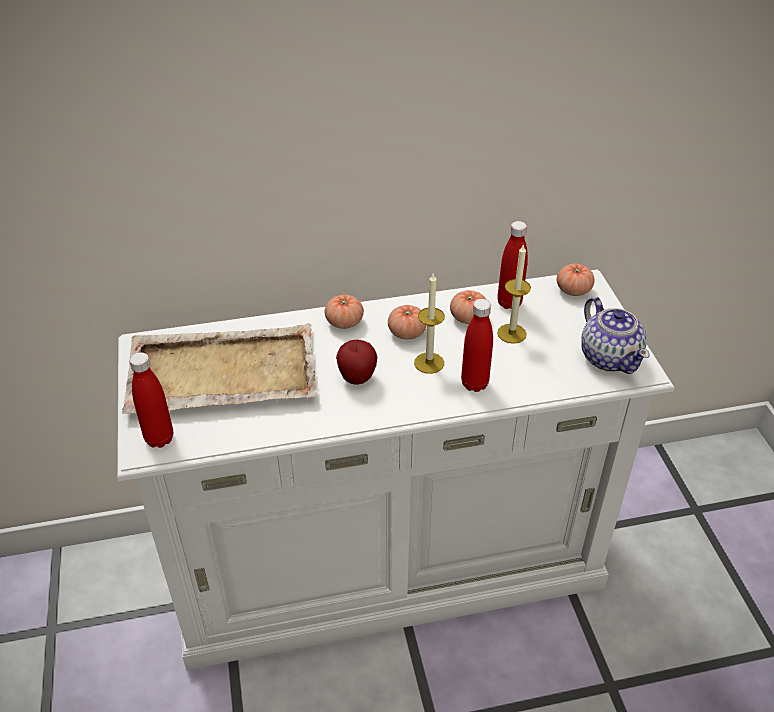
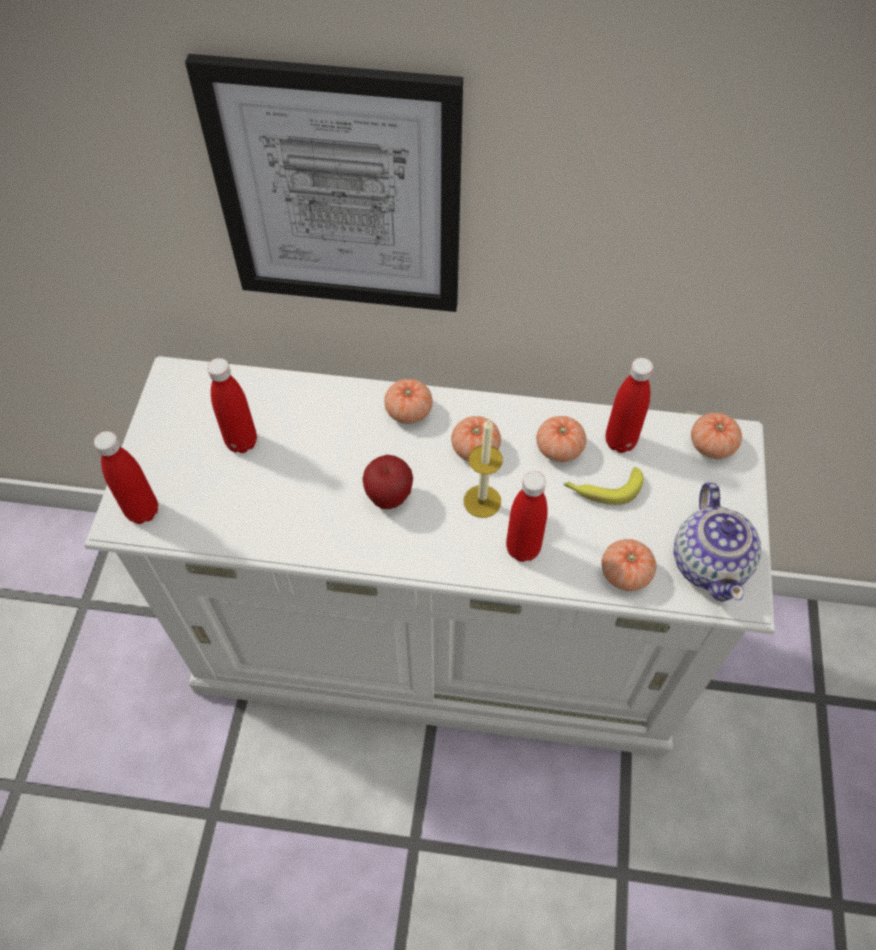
camera: 20 degrees right, 15 degrees up
beige tray [122,323,317,414] -> red bottle [207,358,257,453]
candle [497,244,531,344] -> banana [563,467,644,505]
none -> picture [185,54,463,312]
none -> tomato [601,539,656,591]

